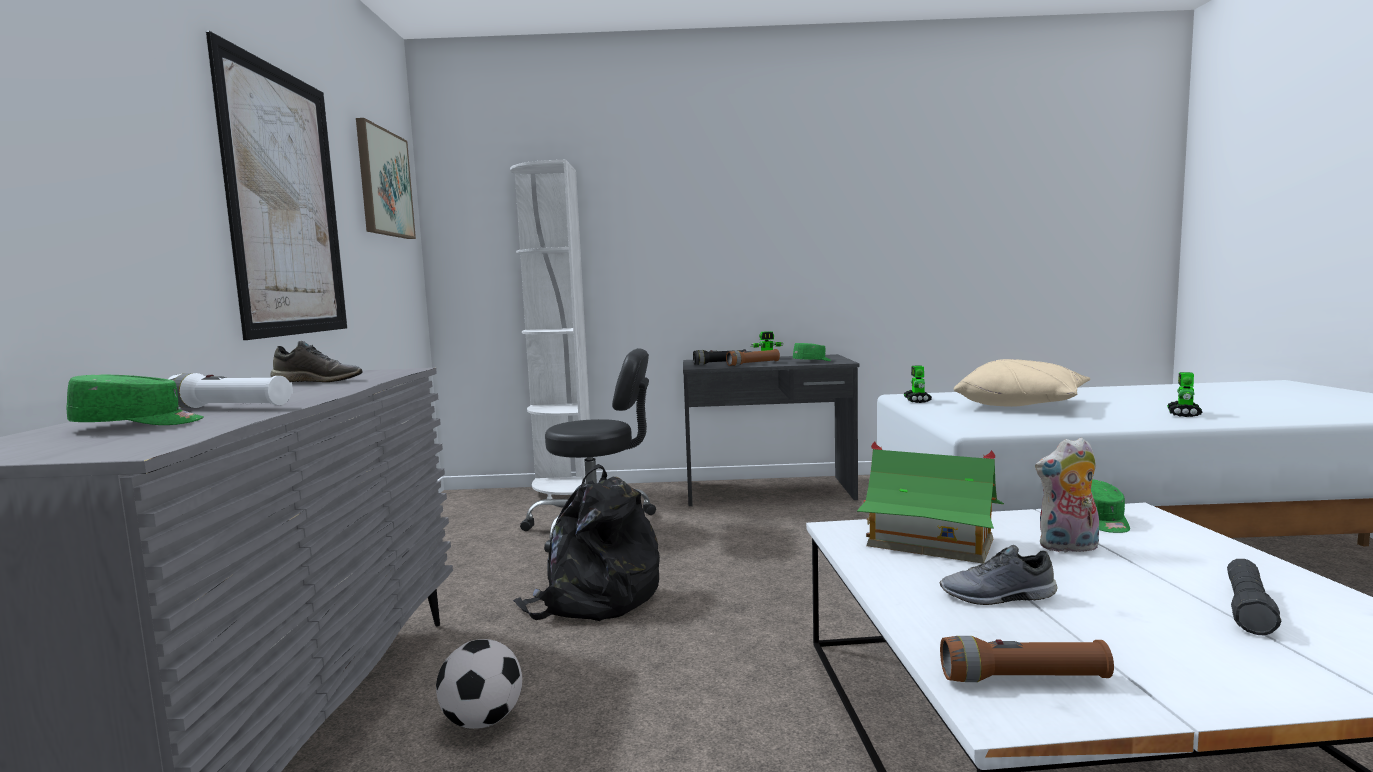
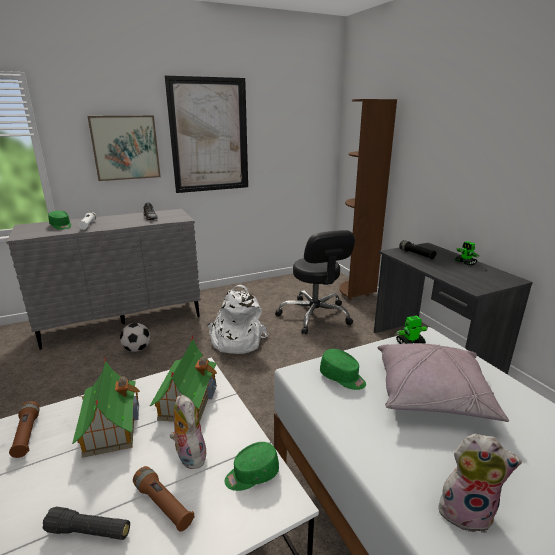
camera: 65 degrees right, 15 degrees up
picture [356,118,416,239] -> picture moved to [88,115,161,181]
white bookcase [510,160,590,499] -> brown bookcase [339,99,397,300]
black backpack [513,464,660,621] -> white backpack [208,285,268,354]
brown flashlight [726,349,780,366] -> brown flashlight moved to [133,466,195,532]
green cap [793,343,831,361] -> green cap moved to [320,349,366,390]
grey shoe [939,545,1058,605] -> toy house [72,356,140,458]
beige pillow [953,359,1090,407] -> purple pillow [378,343,509,422]
toy robot [1167,372,1202,417] -> plush toy [438,434,522,533]

